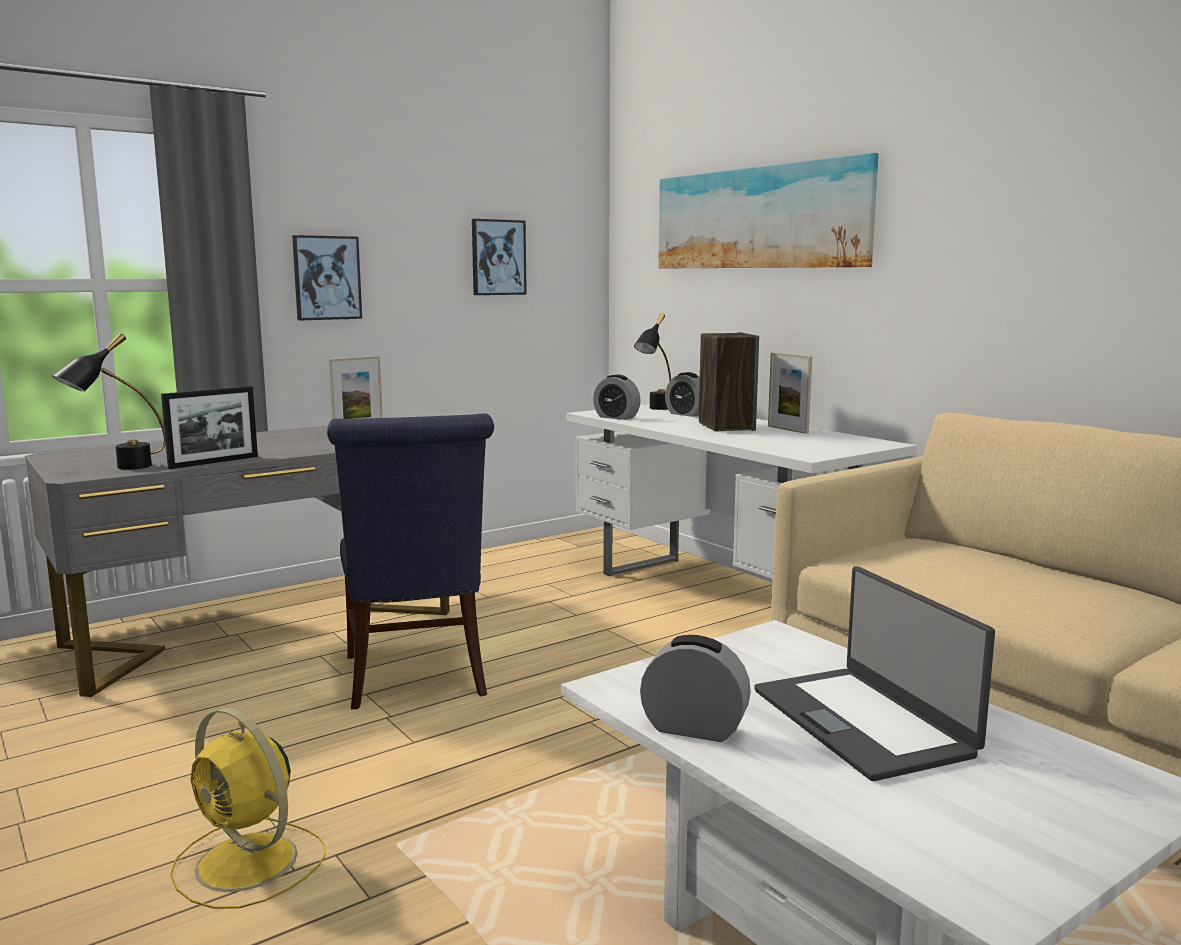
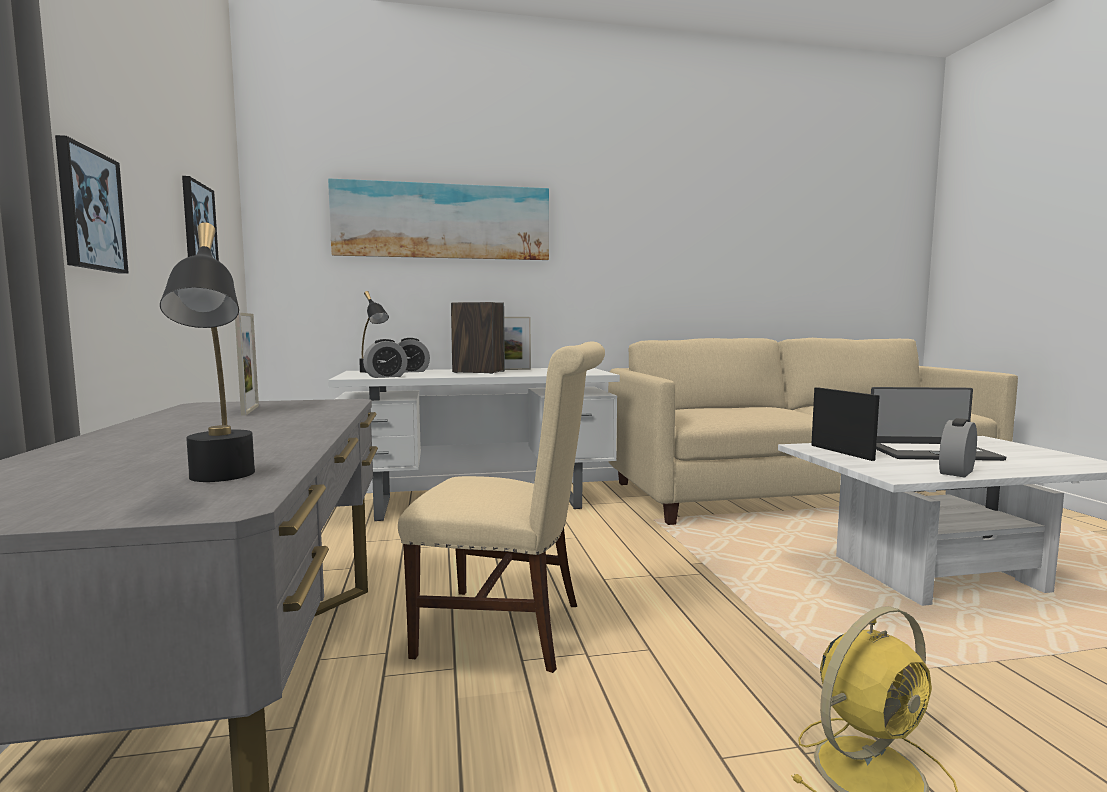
camera: 65 degrees left, 5 degrees down
picture frame [161,386,258,469] -> picture frame moved to [811,387,880,461]
blue chair [327,413,494,709] -> beige chair [398,341,605,673]

